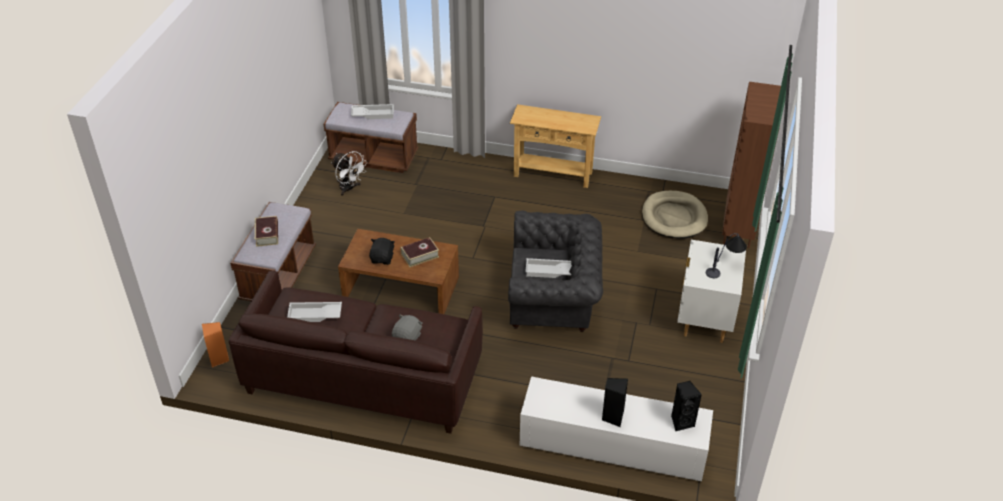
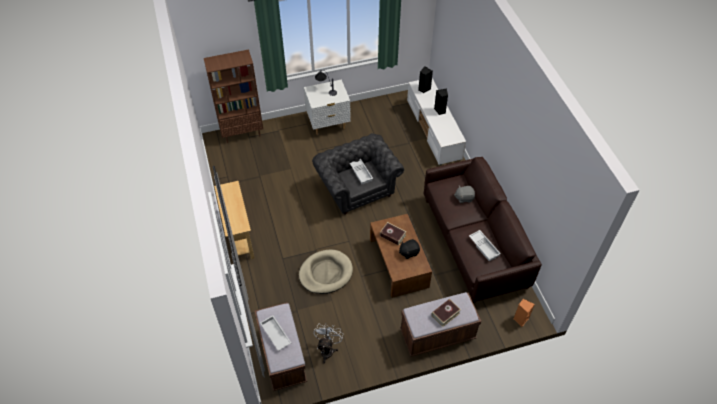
camera: 120 degrees left, 10 degrees up
beige dog bed [642,191,708,239] -> beige dog bed moved to [299,250,353,294]

